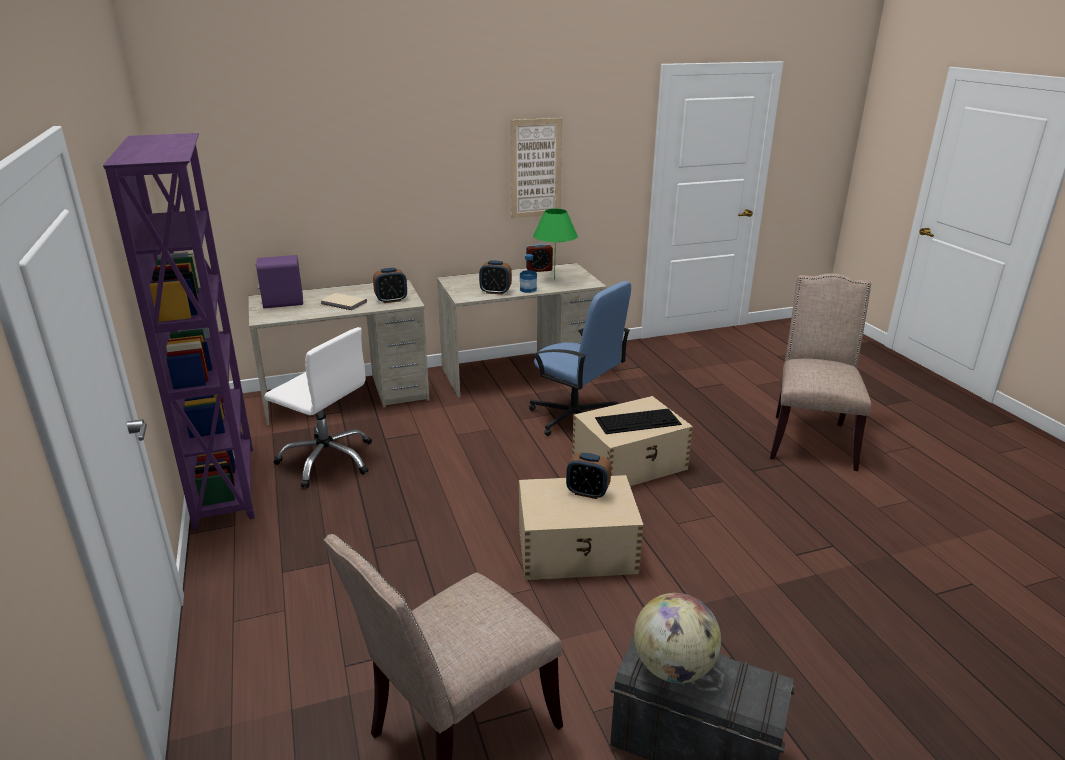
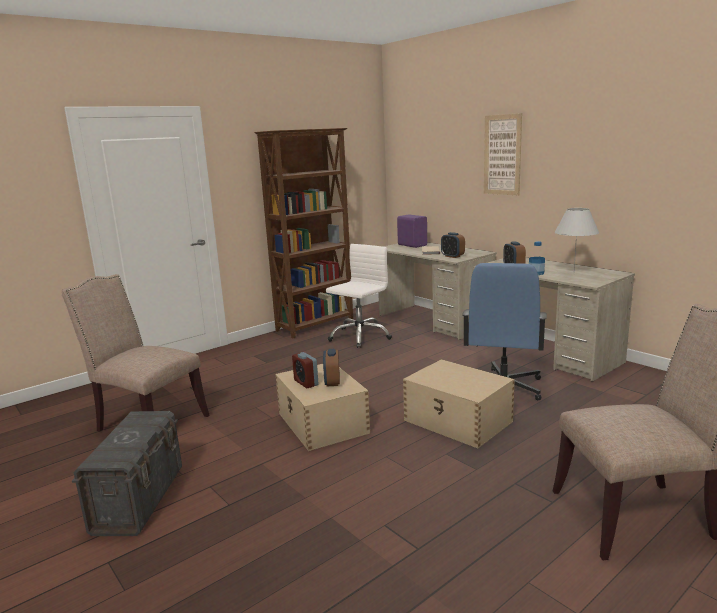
camera: 70 degrees right, 10 degrees down
purple bookcase [103,133,255,530] -> brown bookcase [254,128,353,338]
white office chair [264,327,372,488] -> white office chair turned 150 degrees counterclockwise [326,244,392,348]
picture [510,118,562,219] -> picture moved to [484,113,522,195]
alarm clock [526,243,553,272] -> alarm clock moved to [292,352,319,388]
green table lamp [533,209,578,281] -> white table lamp [555,208,599,271]
keyboard [595,409,682,434] -> none
globe [634,593,721,683] -> none

